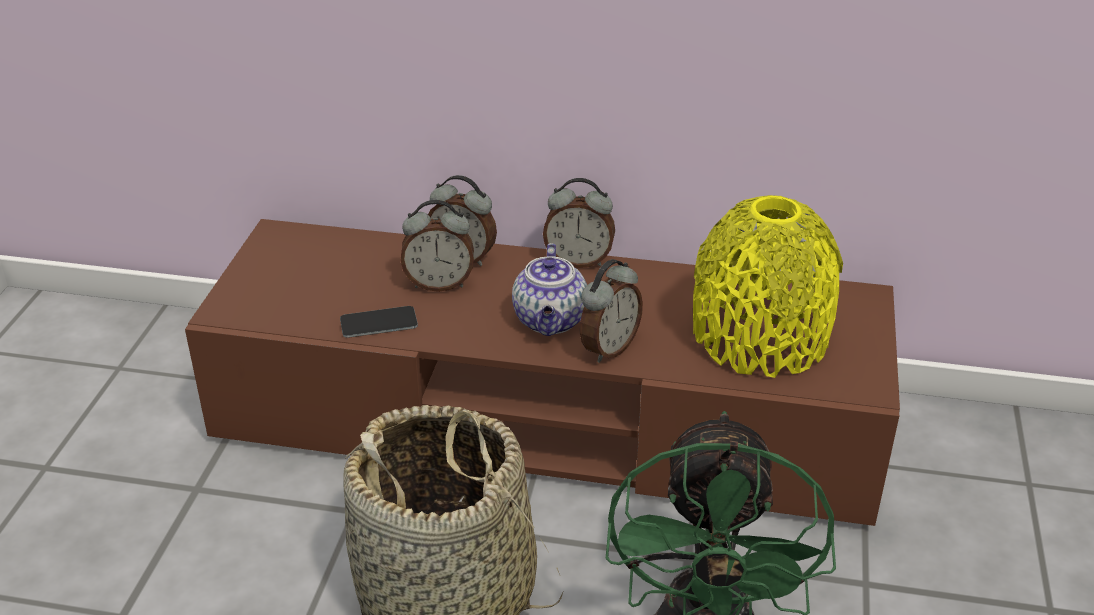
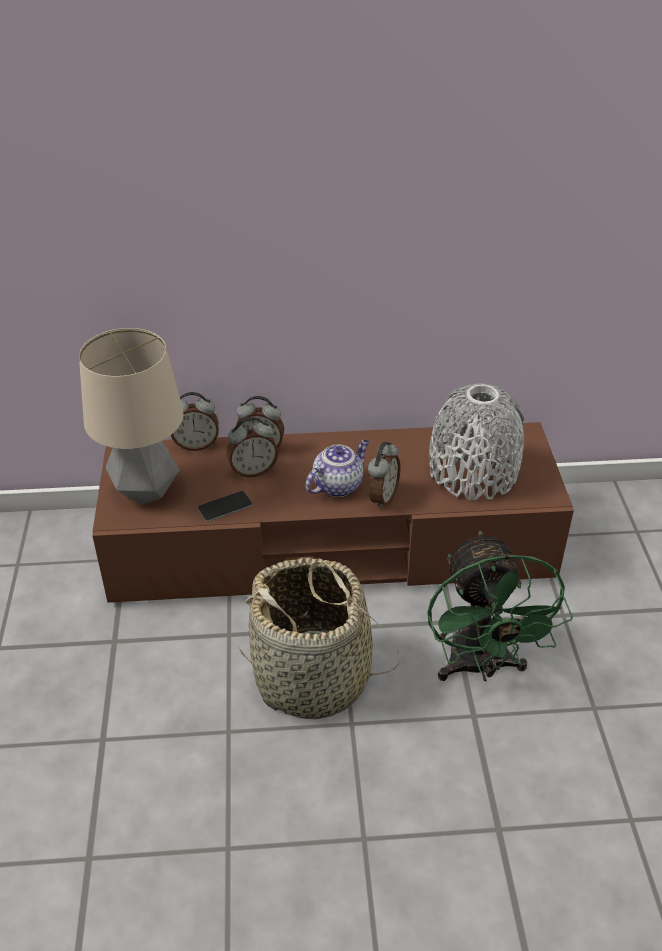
camera: 15 degrees left, 5 degrees up
teapot [512,243,587,336] -> teapot turned 120 degrees counterclockwise [305,439,370,497]
alarm clock [543,178,615,268] -> alarm clock moved to [171,392,219,451]
yellow vase [693,195,843,378] -> grey vase [429,383,524,500]
none -> table lamp [79,328,183,504]

